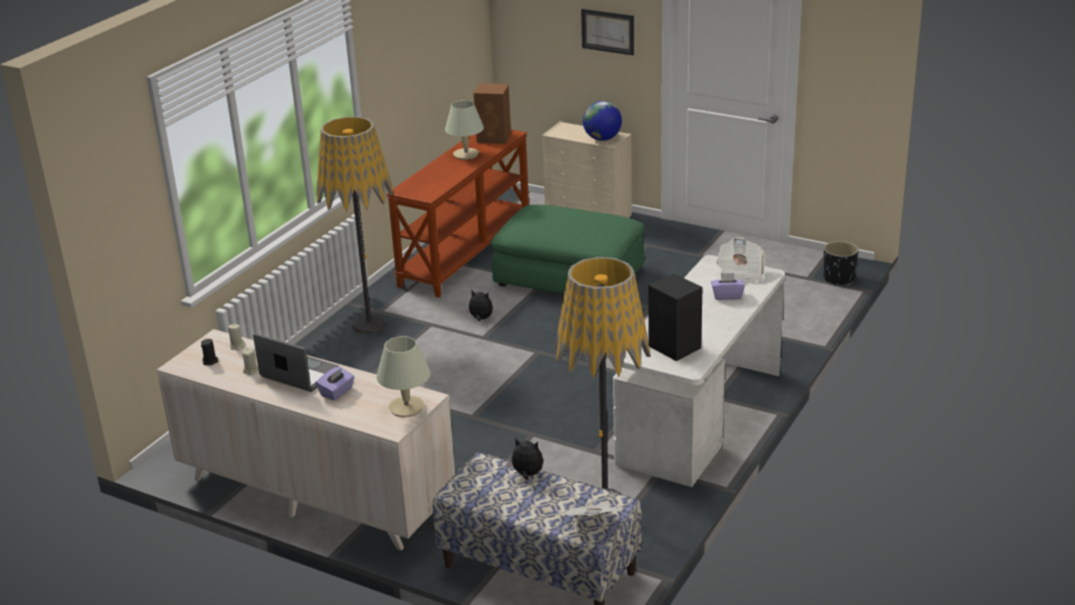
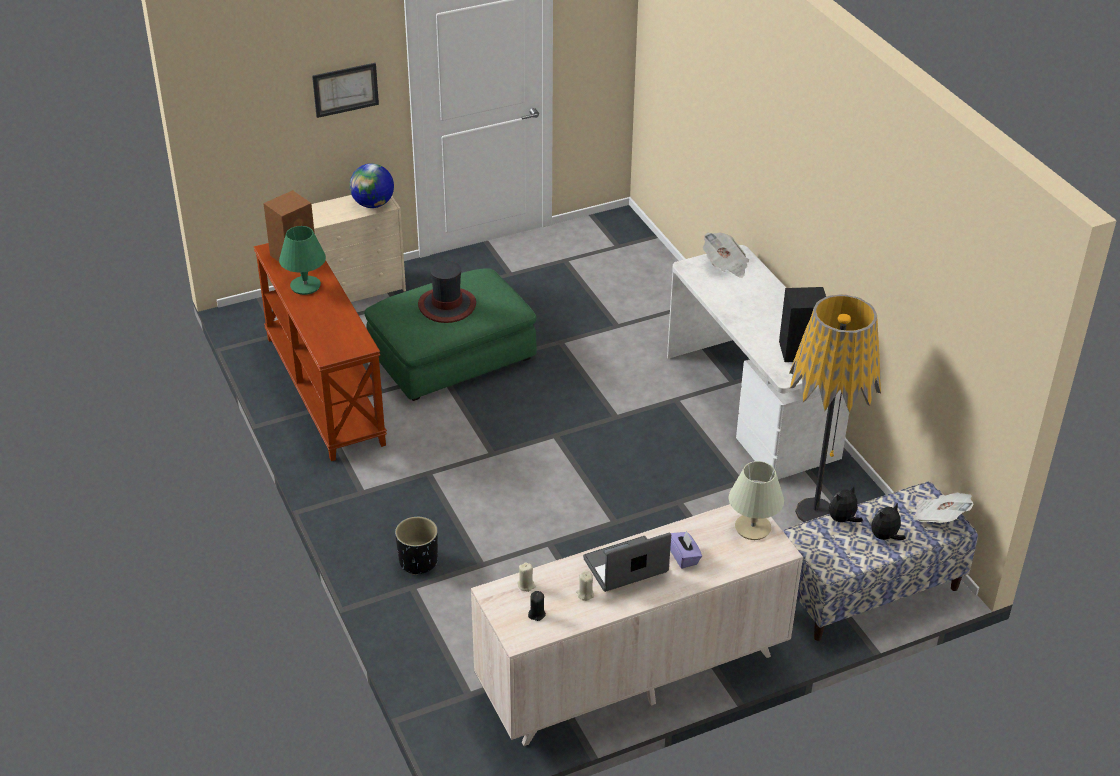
camera: 55 degrees left, 10 degrees up
floor lamp [317,117,394,334] -> none
beige table lamp [445,100,484,160] -> green table lamp [279,226,326,295]
plush toy [465,290,493,321] -> plush toy moved to [871,502,906,540]
purple tissue box [711,273,745,300] -> none
black planter [823,241,859,285] -> black planter moved to [395,517,438,575]
none -> hat [418,261,476,323]

